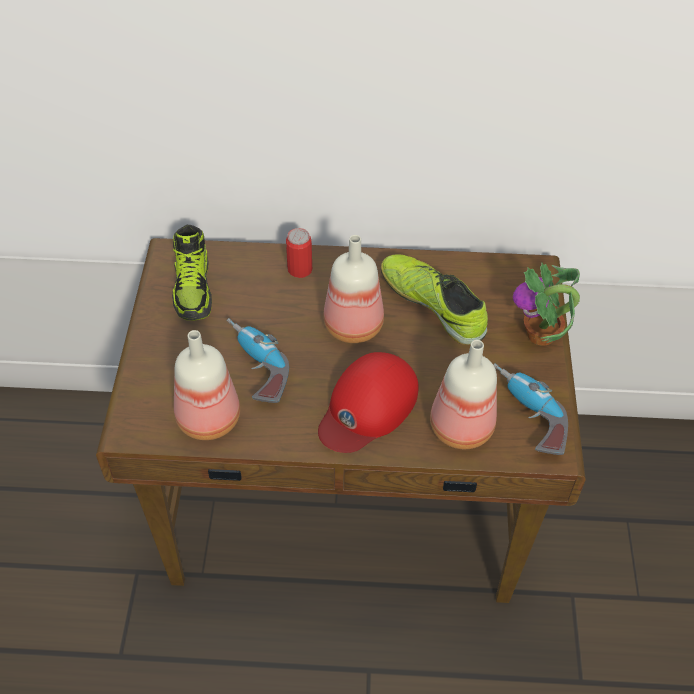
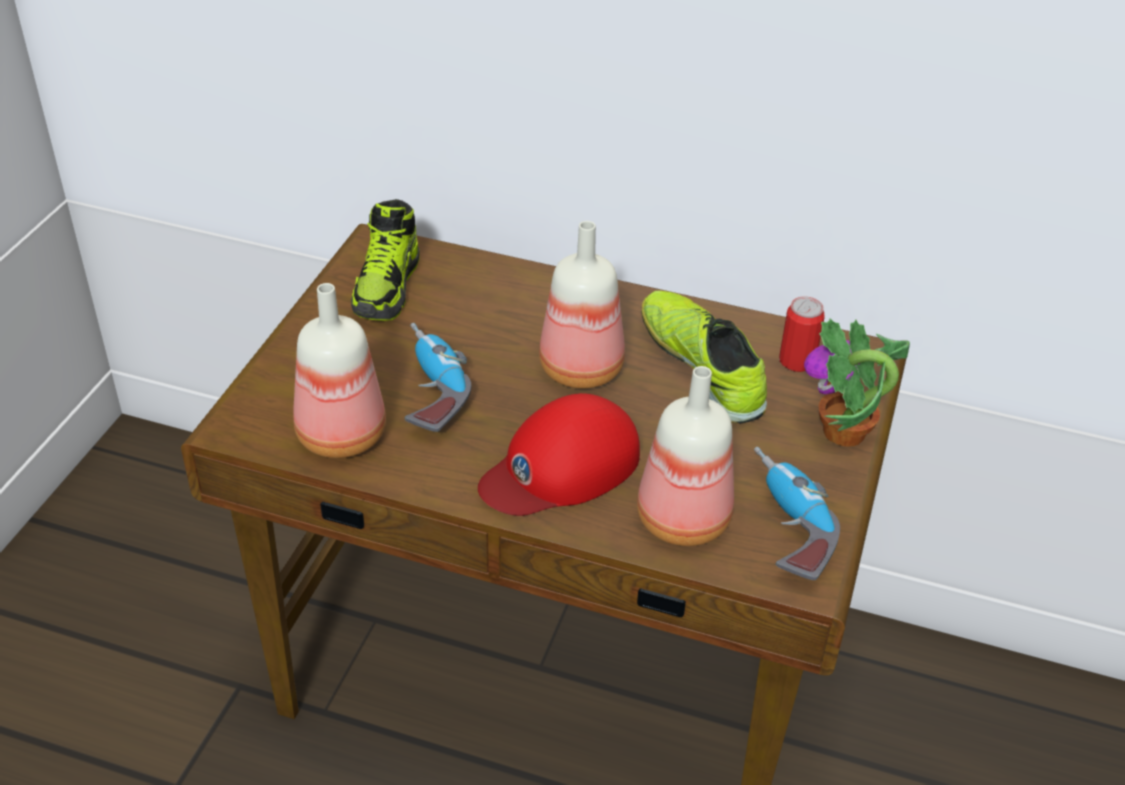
camera: 15 degrees right, 10 degrees down
can [286,228,312,278] -> can moved to [779,296,825,372]

